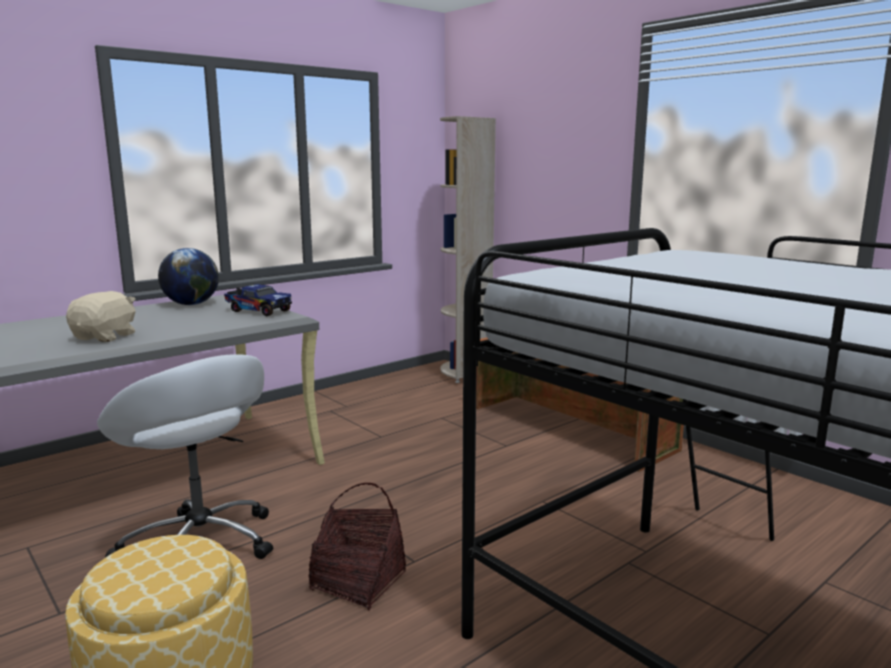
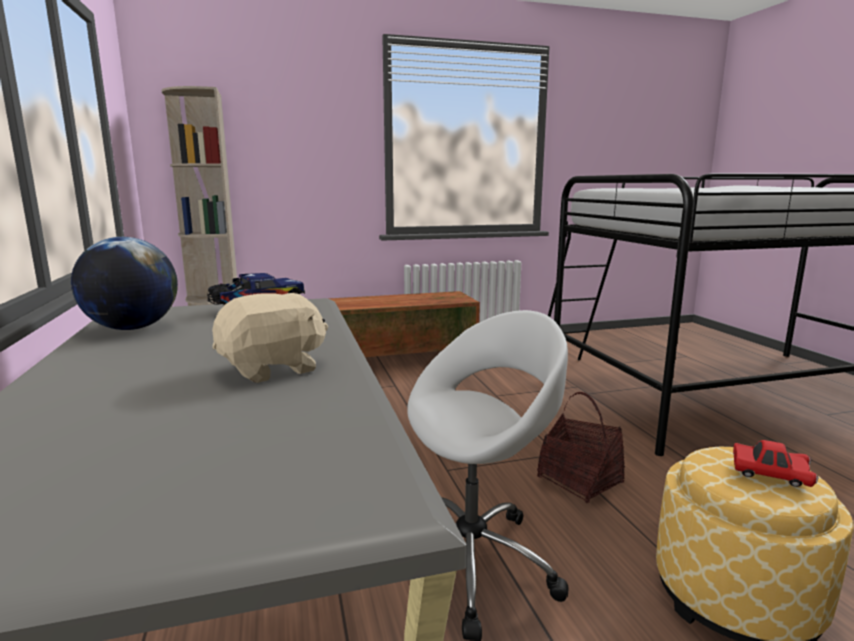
camera: 65 degrees left, 0 degrees up
beige plush toy [66,291,136,342] -> beige plush toy turned 105 degrees clockwise [212,293,328,383]
none -> red toy car [733,440,819,487]

